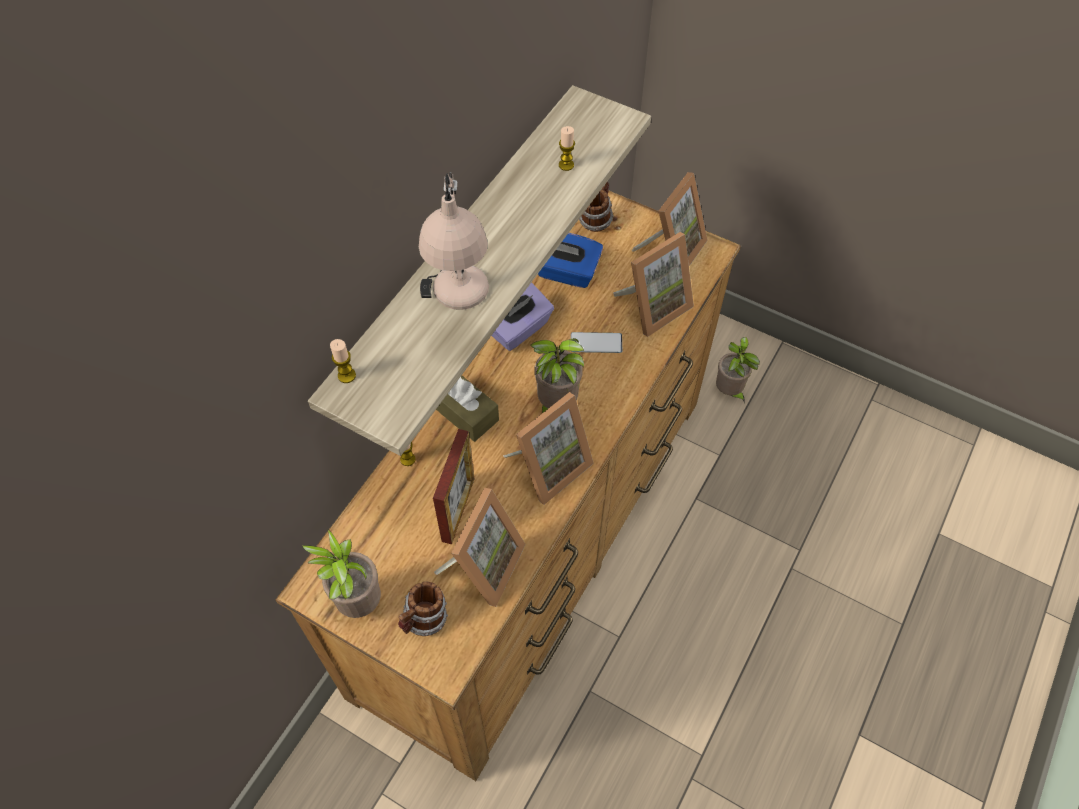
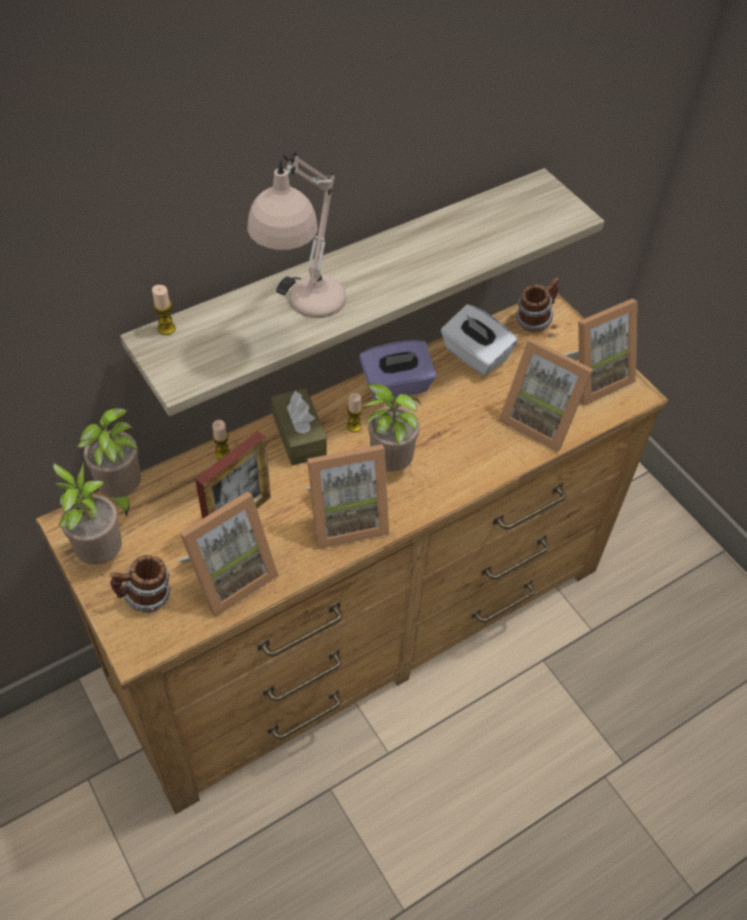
camera: 25 degrees right, 5 degrees down
blue tissue box [538,233,603,288] -> white tissue box [441,304,517,376]
candle [559,126,575,171] -> candle moved to [346,393,362,432]
phone [571,332,622,353] -> none
picture frame [613,232,694,337] -> picture frame turned 45 degrees clockwise [499,338,593,452]
potted plant [716,337,760,404] -> potted plant moved to [77,408,141,517]

